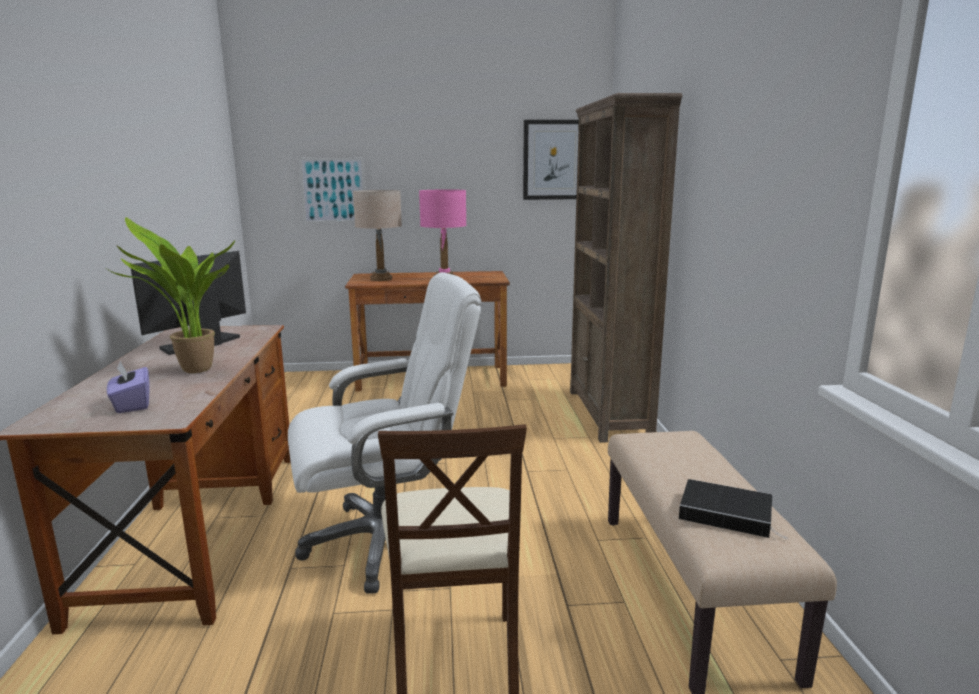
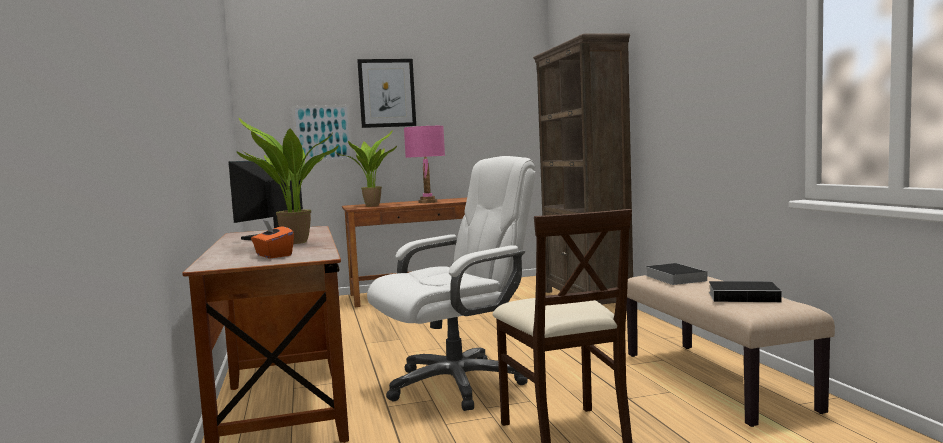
camera: 10 degrees left, 10 degrees down
purple tissue box [107,361,150,413] -> orange tissue box [251,220,294,258]
beige table lamp [353,190,402,281] -> potted plant [334,130,397,206]
picture [523,120,578,200] -> picture moved to [357,59,416,128]
none -> book [645,263,707,285]

